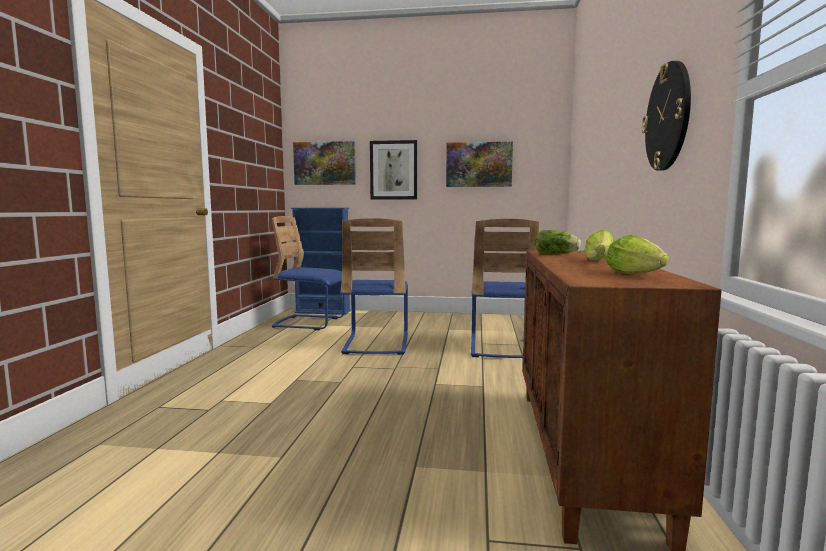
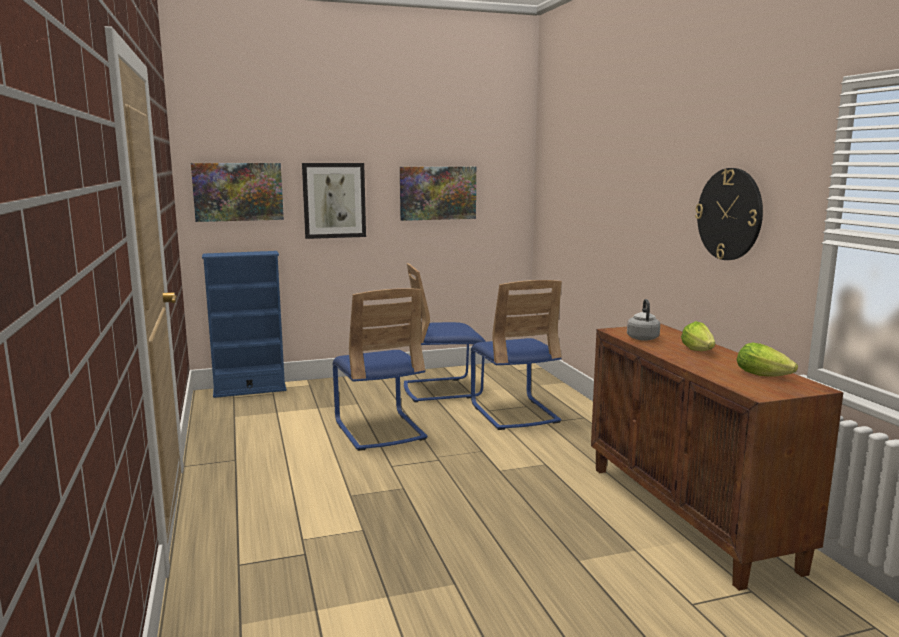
camera: 25 degrees left, 5 degrees up
blue chair [272,216,345,330] -> blue chair moved to [404,263,486,403]
lettuce [535,230,581,254] -> grey kettle [627,299,660,341]

